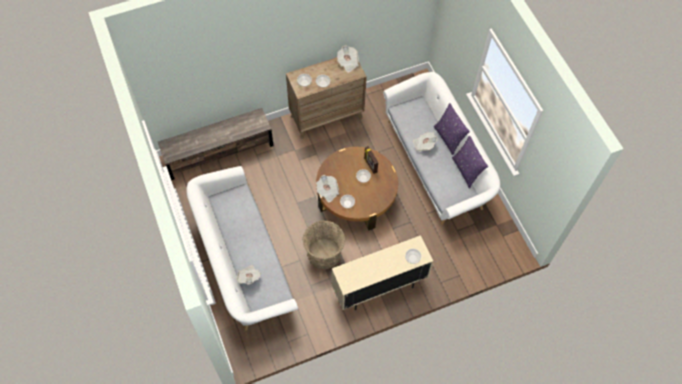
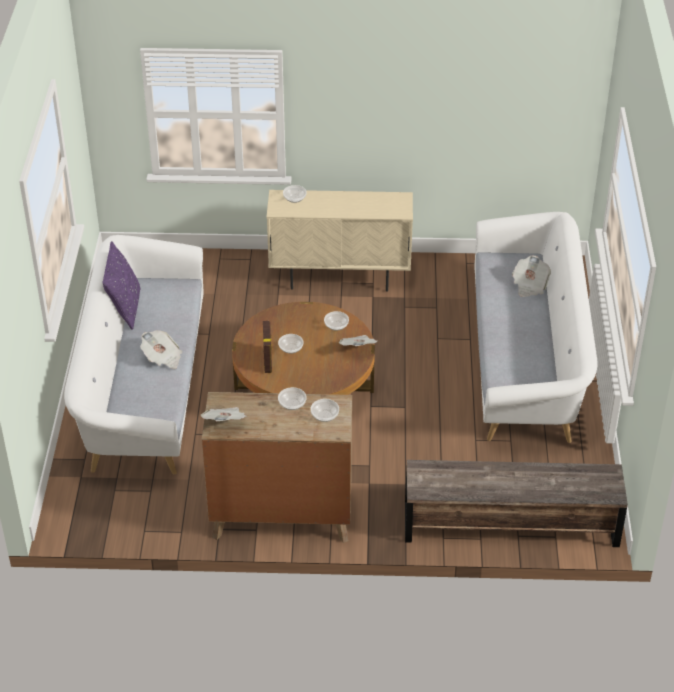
camera: 155 degrees left, 20 degrees down
basket [303,221,345,270] -> none
purple pillow [434,103,470,155] -> none

